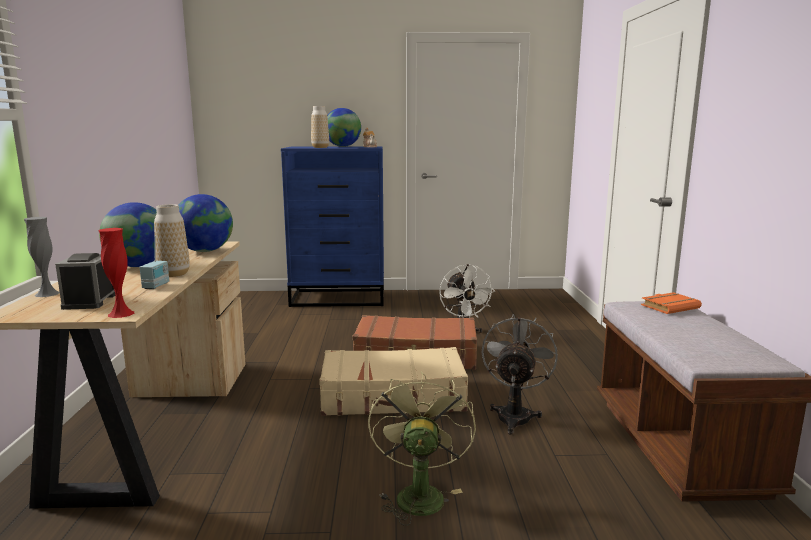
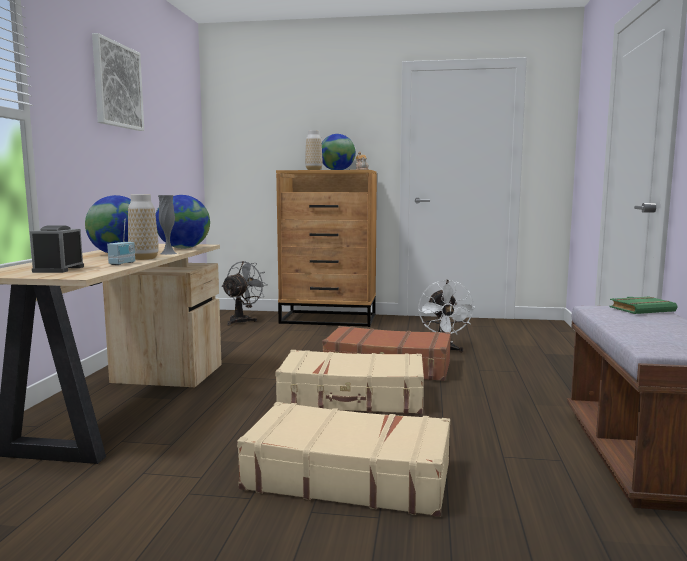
camera: 10 degrees right, 5 degrees down
grey vase [24,217,60,297] -> grey vase moved to [158,195,177,255]
red vase [98,228,134,318] -> none
blue dresser [281,146,384,307] -> brown dresser [276,170,377,327]
green fan [368,371,476,526] -> beige suitcase [237,402,450,517]
grey fan [481,314,558,435] -> grey fan moved to [222,261,268,326]
orange book [641,292,702,314] -> green book [609,296,677,314]
none -> picture [92,33,144,131]

